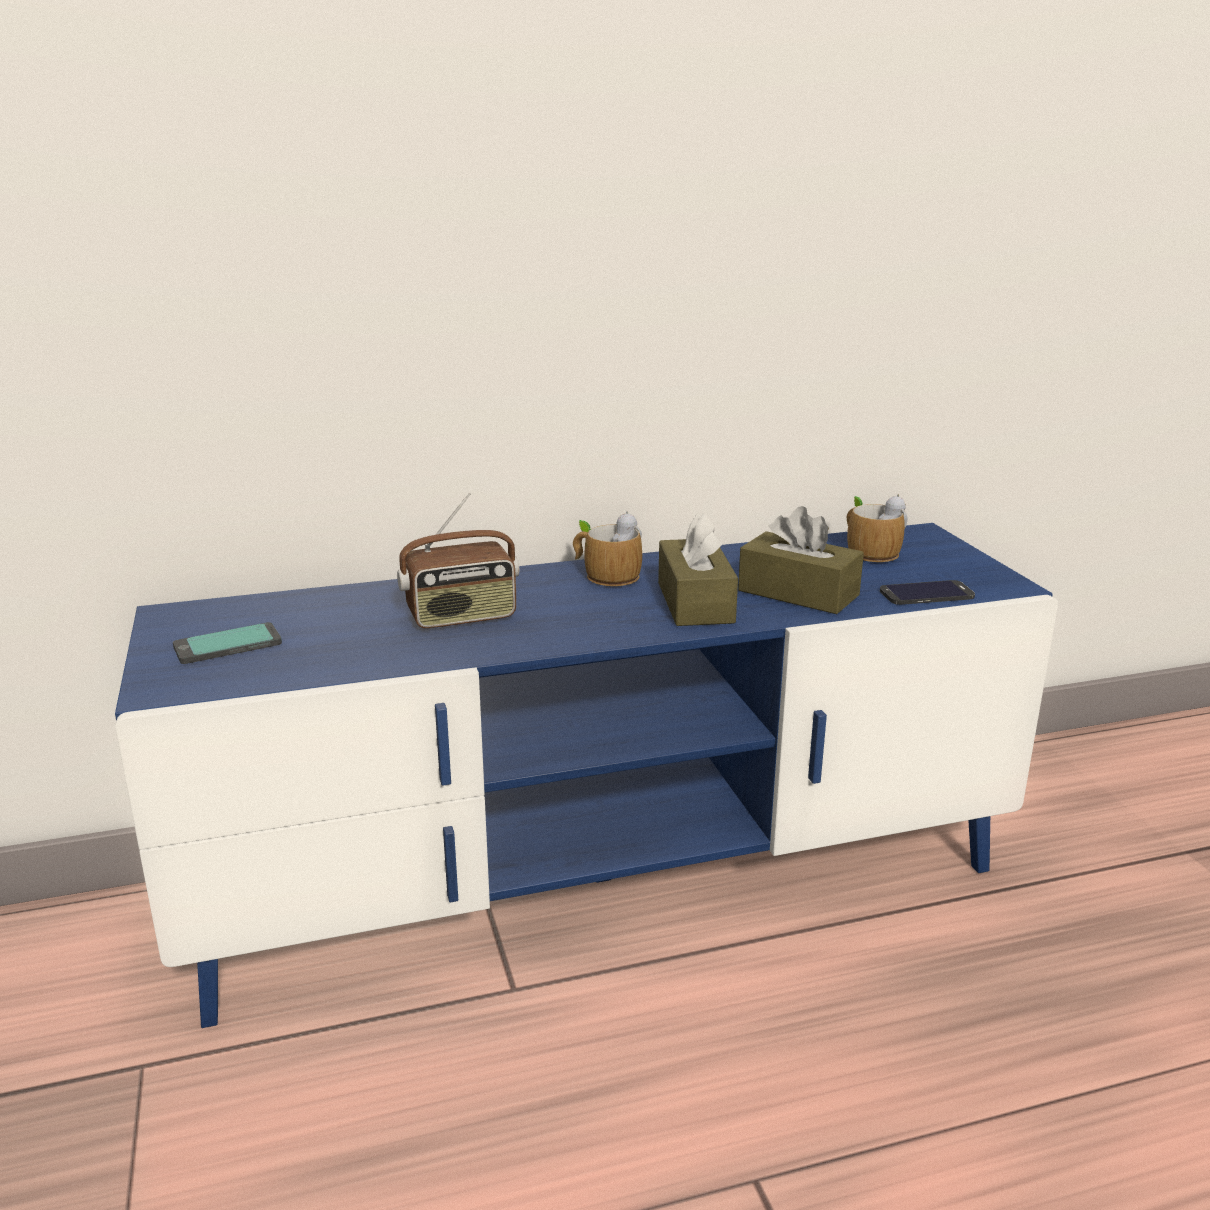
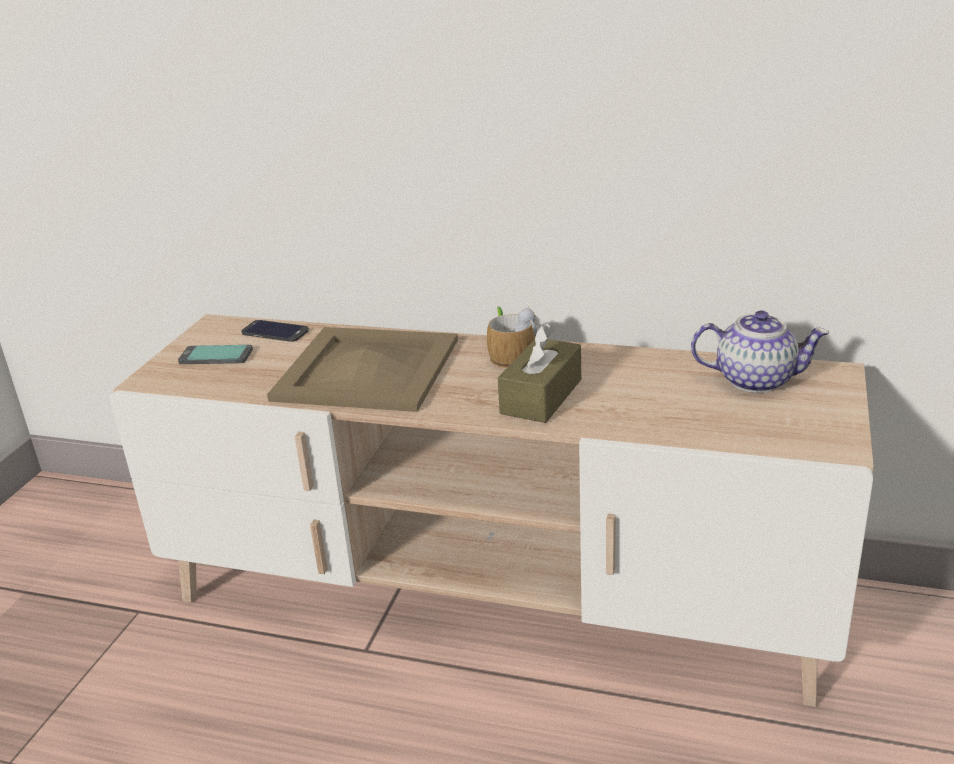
camera: 35 degrees right, 5 degrees up
blue tv stand [115,523,1058,1028] -> beige tv stand [110,314,874,707]
radio [397,492,519,628] -> beige tray [267,327,458,412]
brown tissue box [738,506,864,614] -> none
mug [847,494,908,562] -> teapot [691,310,829,393]
phone [880,580,975,605] -> phone moved to [241,320,309,342]

